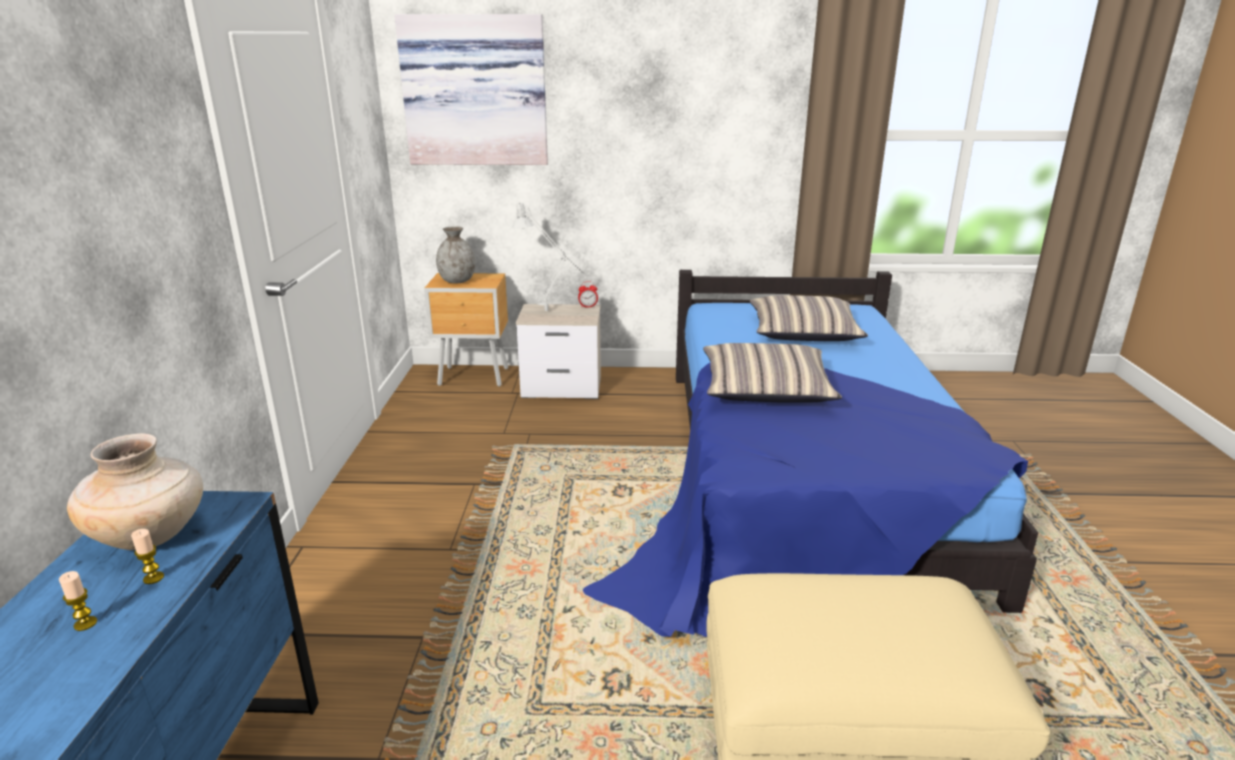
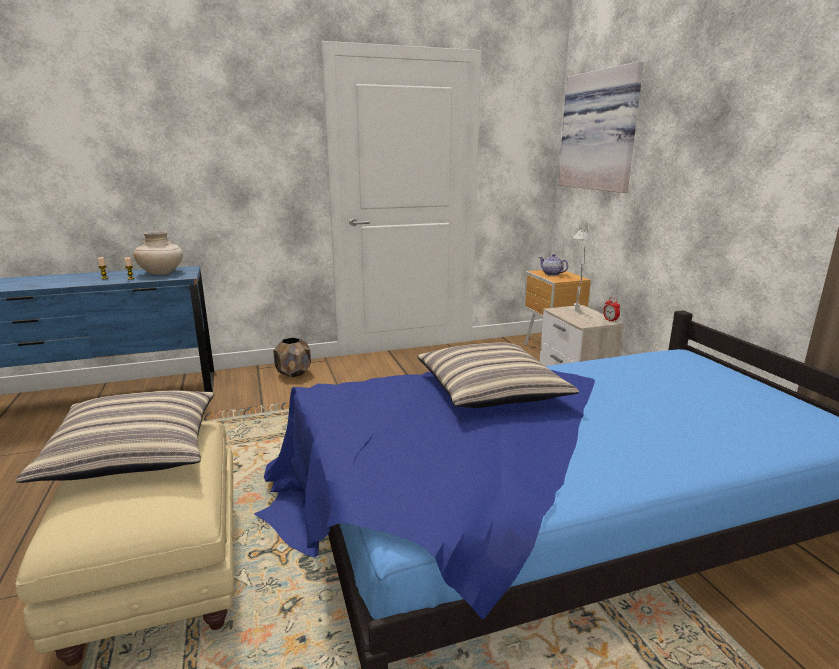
camera: 70 degrees right, 5 degrees down
grey vase [436,226,476,283] -> teapot [539,254,568,276]
pillow [750,295,868,341] -> pillow moved to [16,390,214,483]
none -> brown planter [273,337,311,377]

